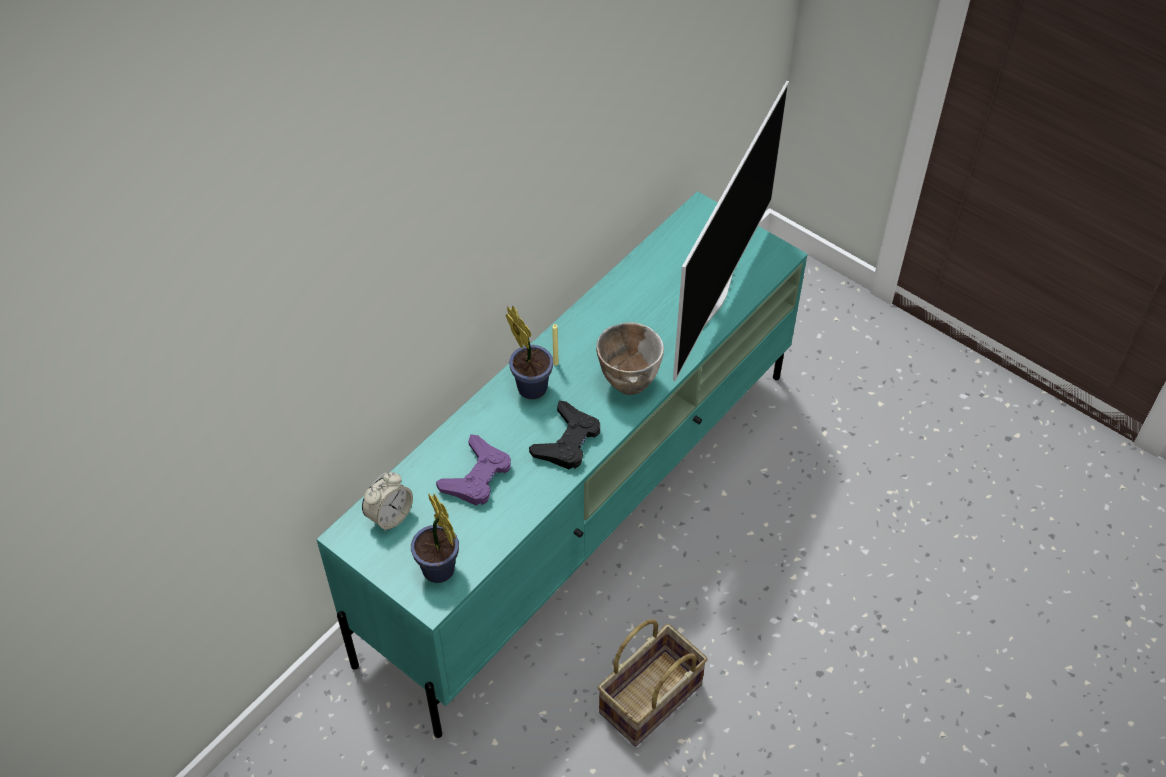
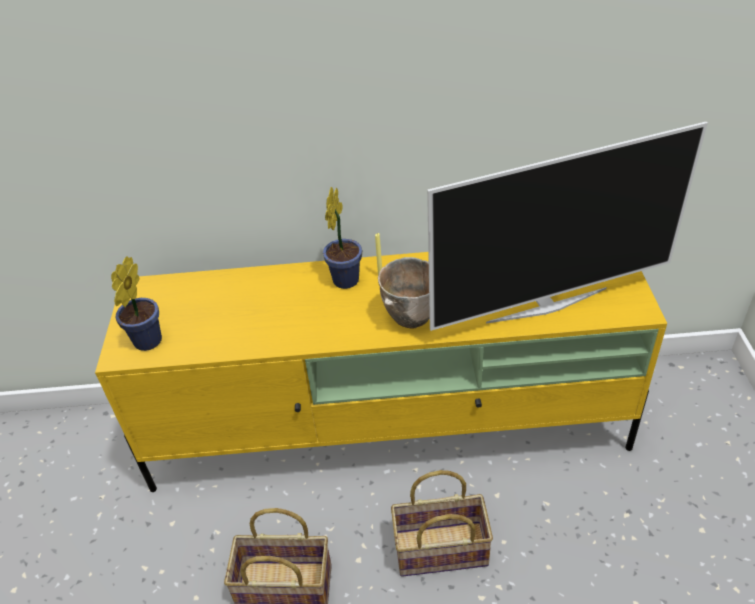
camera: 50 degrees right, 10 degrees down
turquoise tv stand [316,191,808,738] -> yellow tv stand [95,252,667,492]
alarm clock [362,472,413,532] -> none
purple game controller [436,434,511,506] -> none
black game controller [529,401,600,469] -> none
none -> basket [391,470,493,577]

